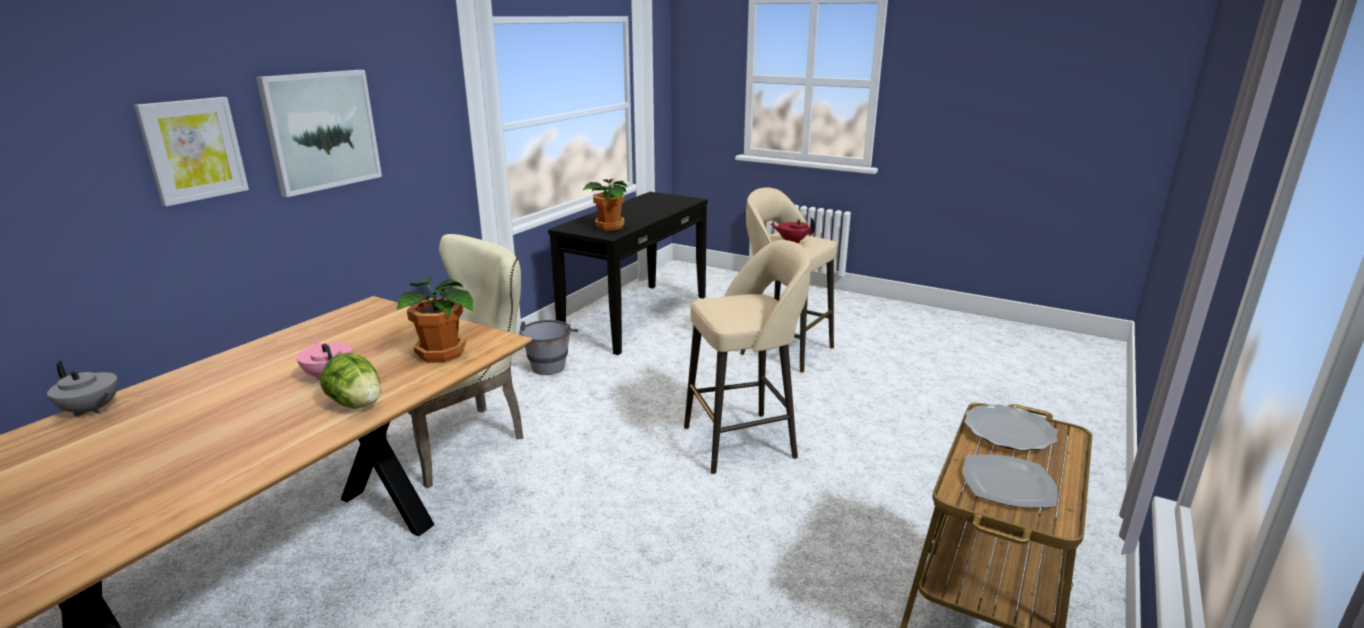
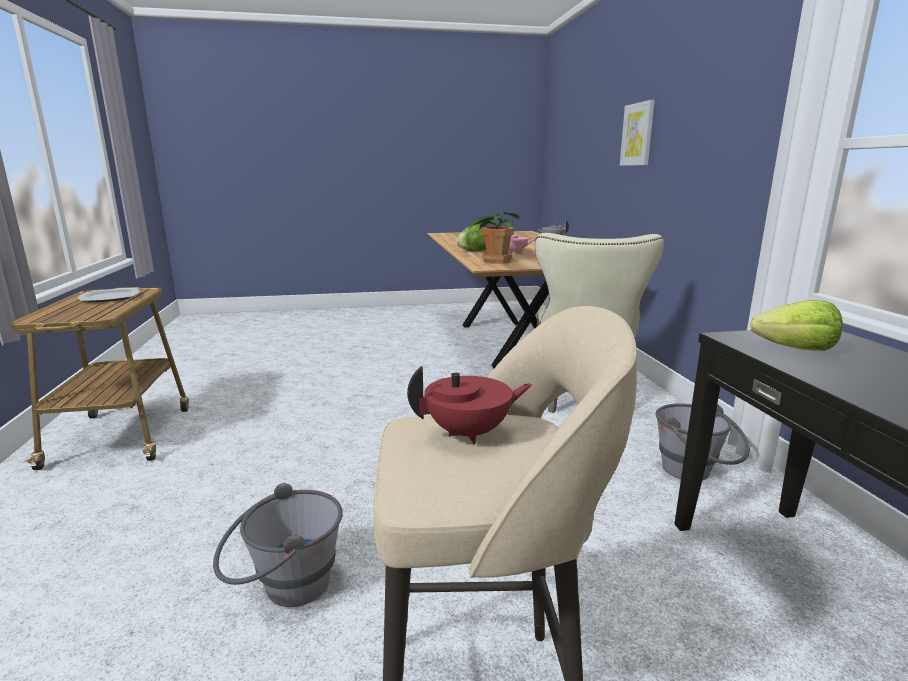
camera: 140 degrees right, 5 degrees down
picture [256,70,382,197] -> none
potted plant [582,179,628,231] -> lettuce [750,300,843,351]
beige stool [684,240,810,474] -> none
plate [964,404,1058,451] -> none
none -> grey bucket [213,483,343,607]

